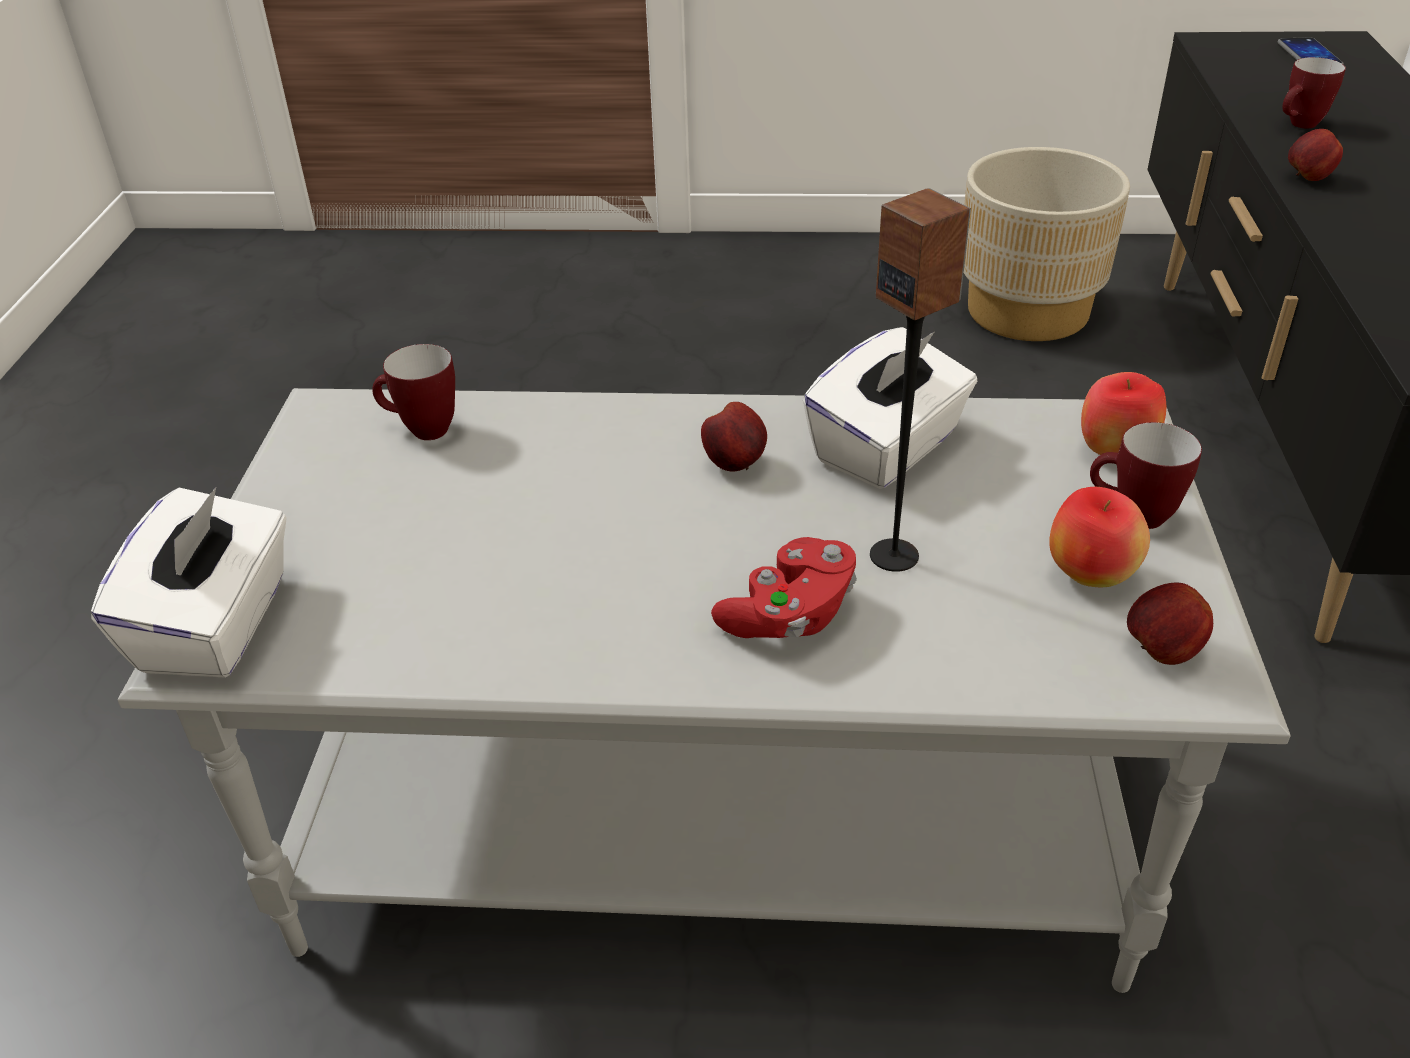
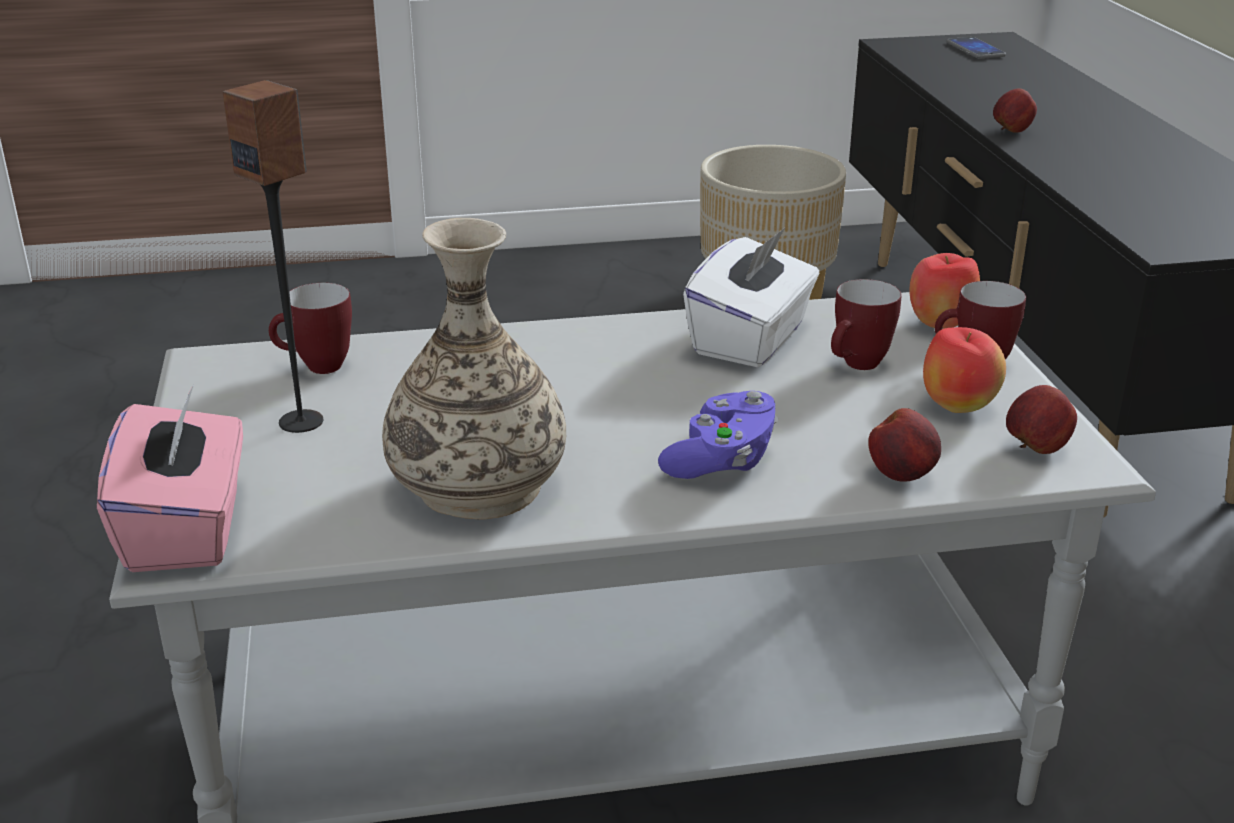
camera: 15 degrees left, 10 degrees down
white tissue box [91,487,287,678] -> pink tissue box [97,386,243,572]
apple [701,402,767,472] -> apple moved to [868,408,941,482]
red game controller [711,537,857,638] -> purple game controller [658,391,778,479]
speaker [870,188,971,572] -> speaker moved to [223,80,323,433]
mug [1282,57,1346,129] -> mug moved to [831,279,902,370]
none -> vase [382,218,566,520]

